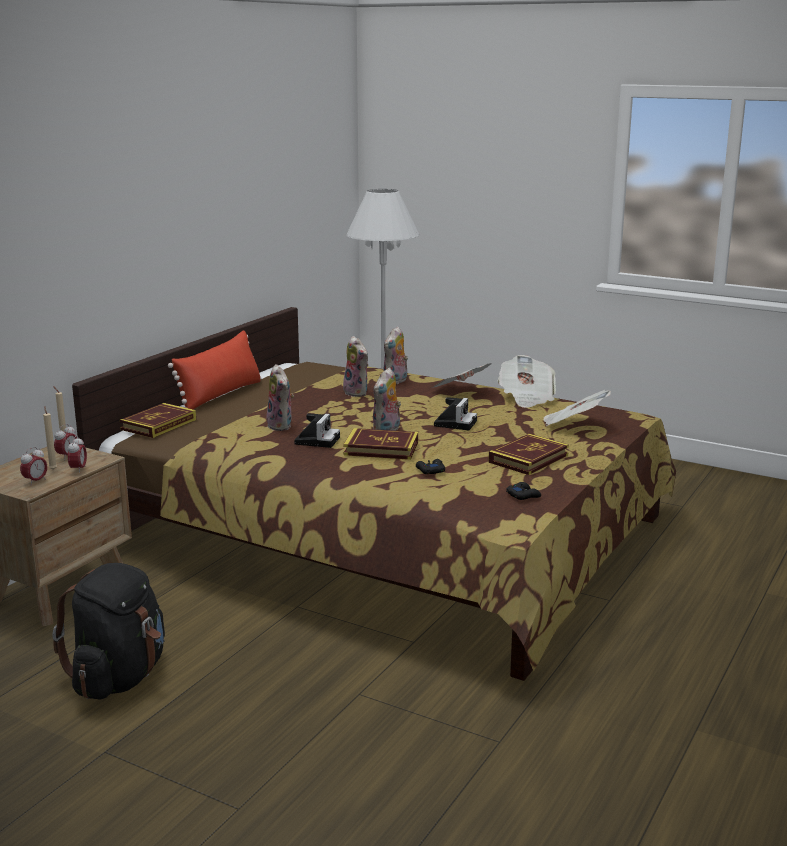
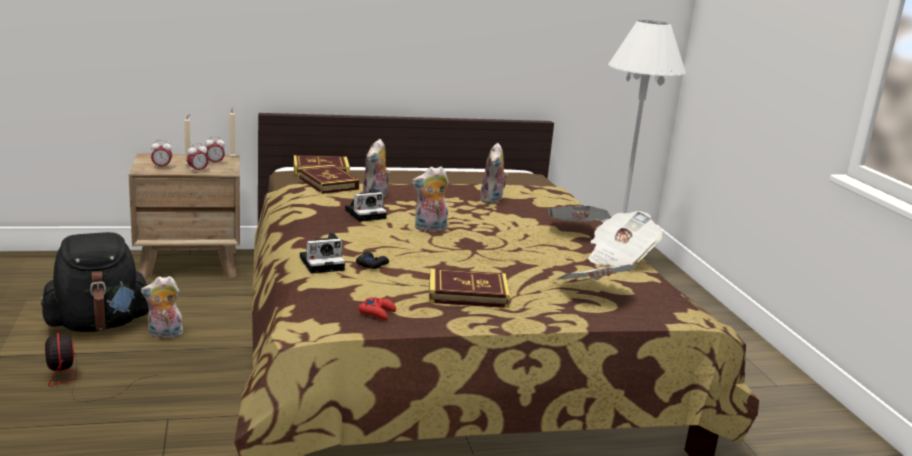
camera: 45 degrees right, 0 degrees up
red pillow [168,330,261,410] -> none
book [343,428,418,460] -> book moved to [297,165,359,194]
plush toy [384,327,408,384] -> plush toy moved to [141,276,183,338]
camera [434,397,477,430] -> camera moved to [300,233,345,274]
black game controller [506,482,541,500] -> red game controller [358,297,396,320]
none -> fan [45,332,158,402]

